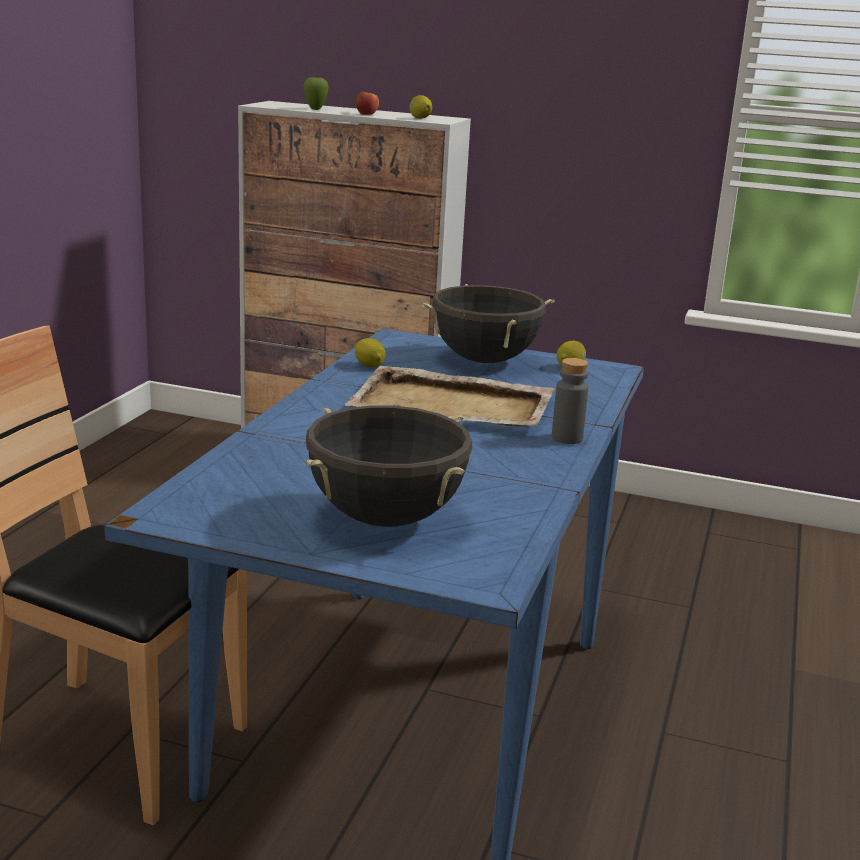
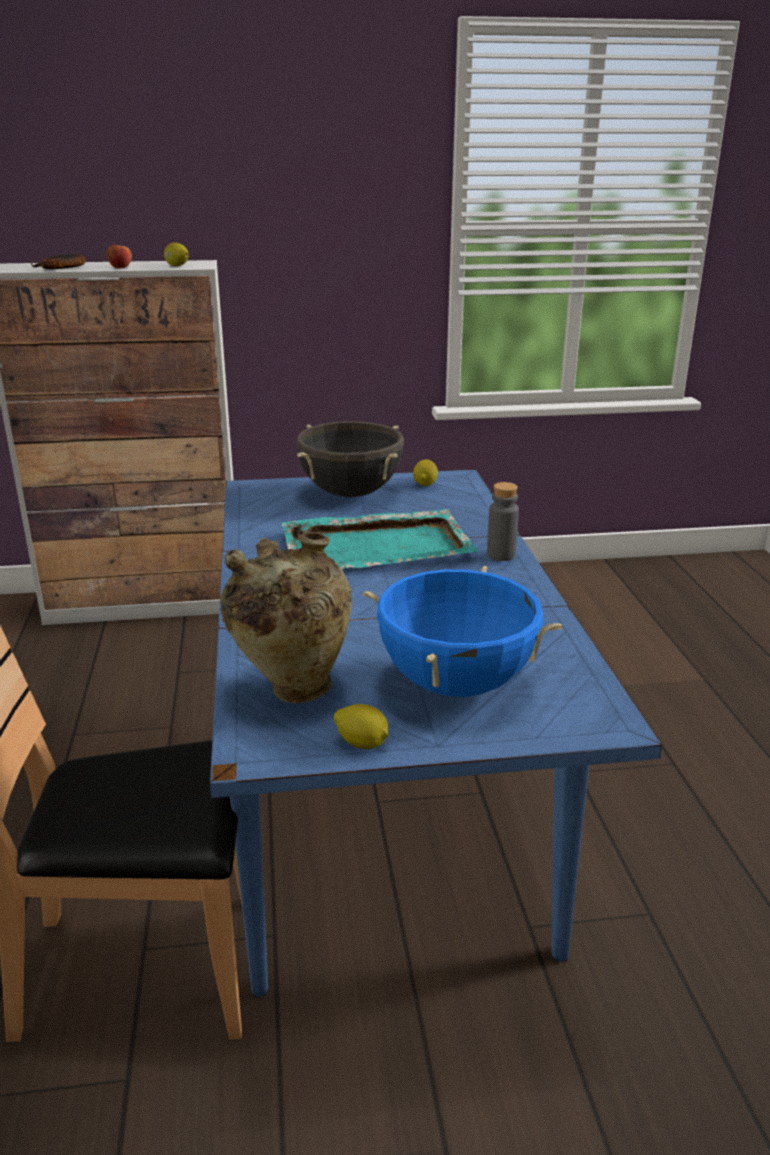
camera: 25 degrees left, 5 degrees up
apple [303,77,329,110] -> banana [31,254,86,269]
black cooking pot [306,406,472,527] -> blue cooking pot [363,566,563,697]
beige tray [345,366,555,427] -> turquoise tray [282,509,478,569]
lemon [355,338,385,368] -> lemon moved to [334,704,388,749]
none -> beige vase [220,532,352,703]

